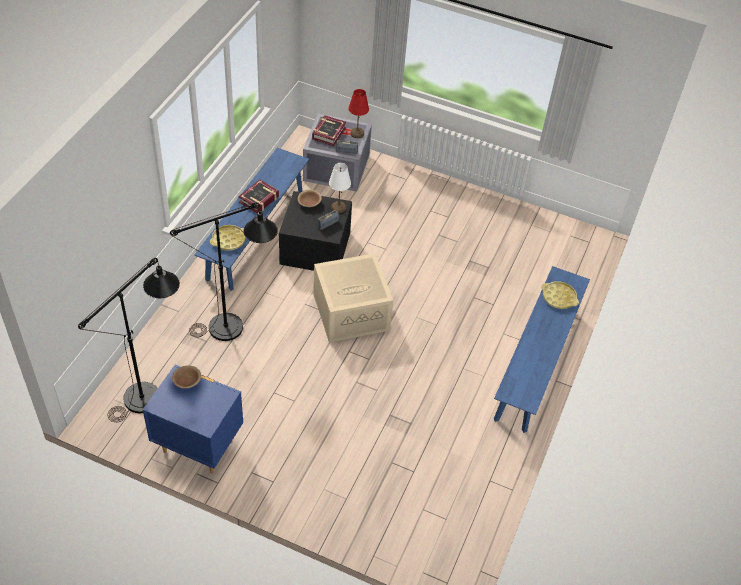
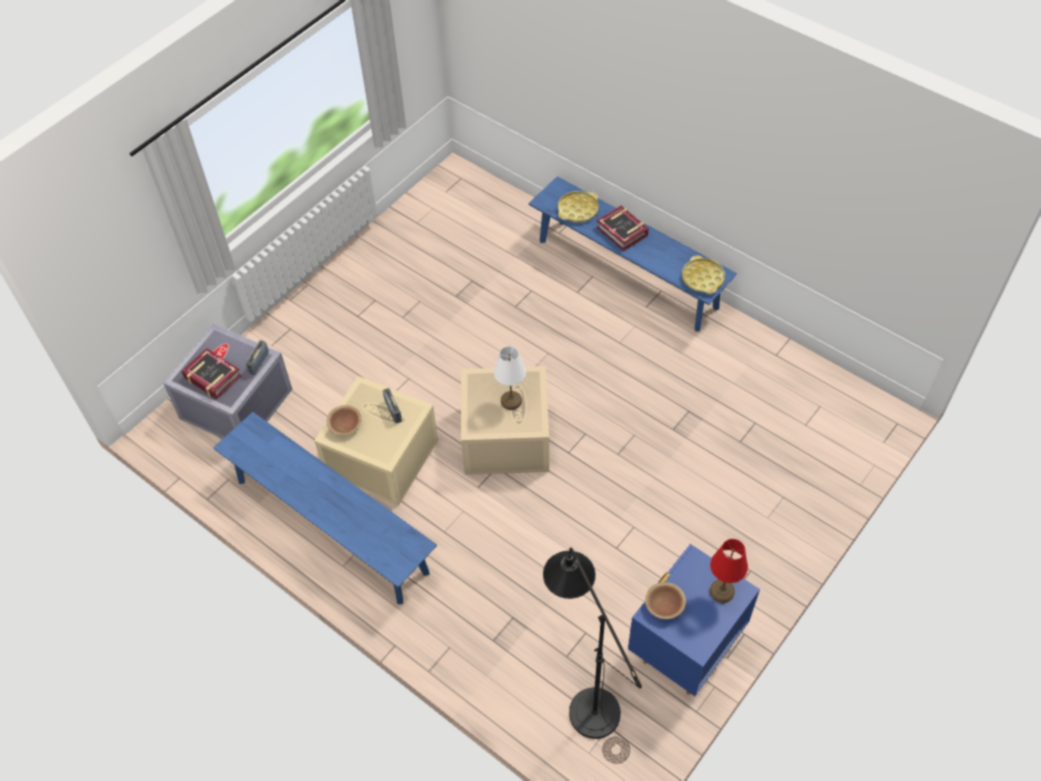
camera: 70 degrees left, 5 degrees up
black floor lamp [170,202,278,341] -> none
yellow tray [210,225,246,251] -> yellow tray moved to [682,255,725,294]
book [238,179,279,213] -> book moved to [596,206,649,251]
black storage box [279,191,352,271] -> beige storage box [314,376,438,506]
white table lamp [329,163,351,213] -> white table lamp moved to [494,346,526,410]
red table lamp [348,89,369,138] -> red table lamp moved to [710,539,748,603]

